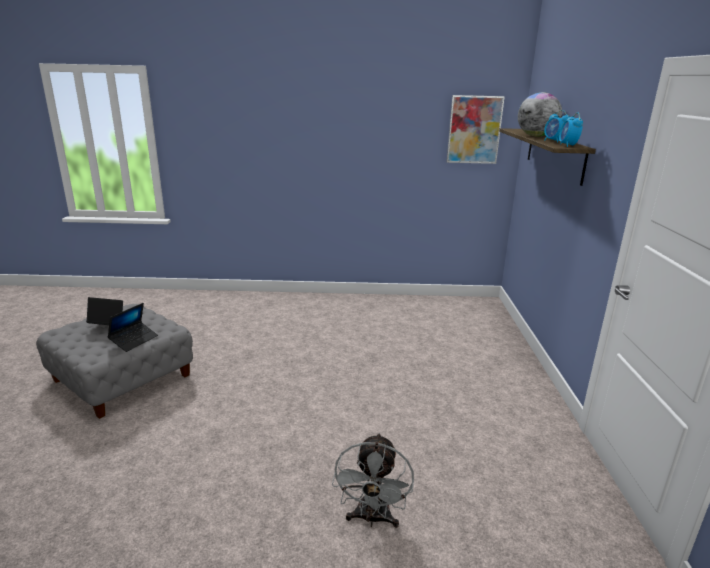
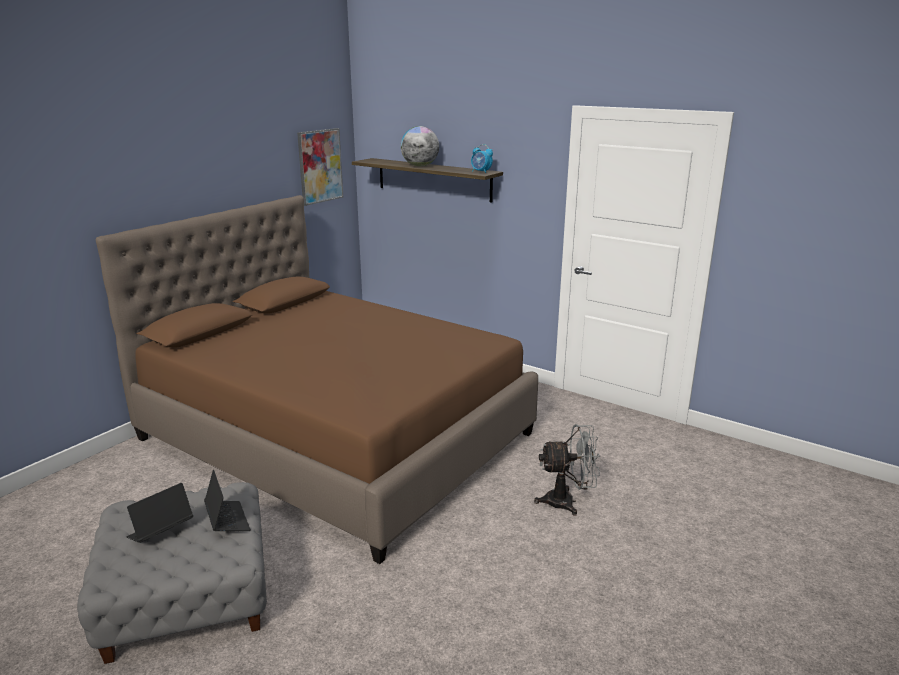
camera: 55 degrees left, 0 degrees up
grey fan [332,433,414,528] -> grey fan turned 45 degrees counterclockwise [534,424,600,516]
alarm clock [544,110,570,143] -> none
none -> brown bed [96,195,538,564]

